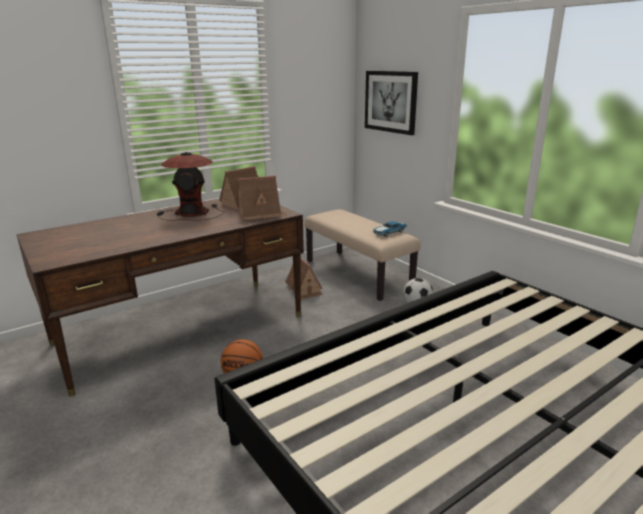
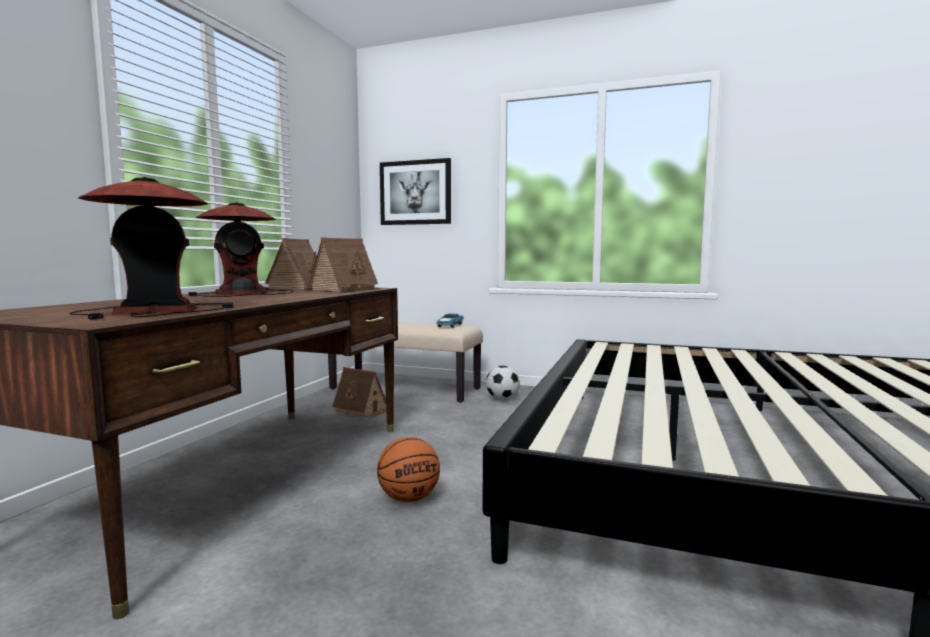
camera: 35 degrees left, 15 degrees down
none -> table lamp [69,177,233,319]

